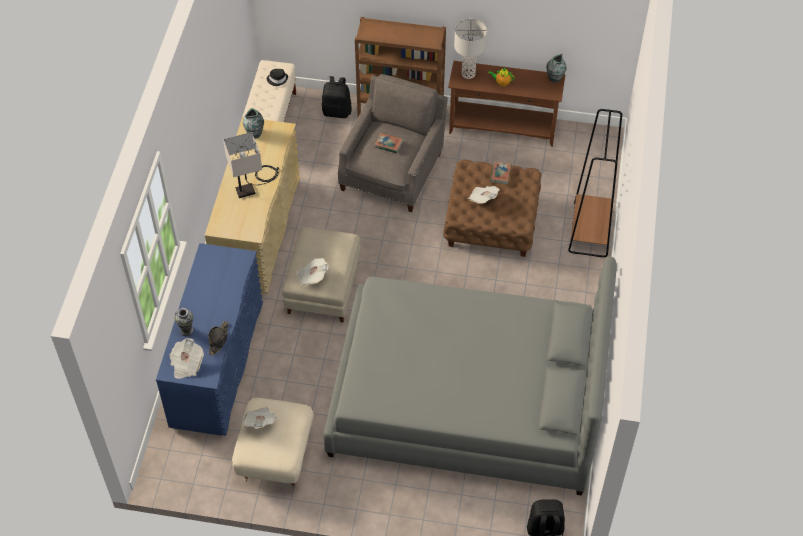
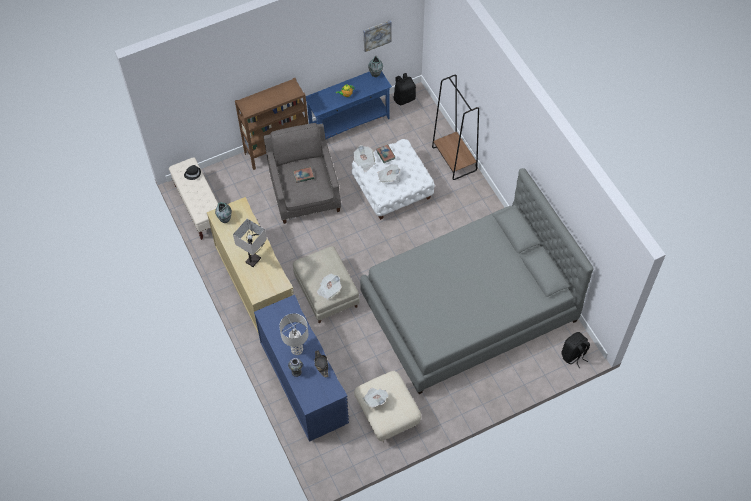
camera: 35 degrees left, 5 degrees up
newspaper [169,338,204,379] -> newspaper moved to [354,145,376,172]
black backpack [322,76,352,118] -> black backpack moved to [393,73,416,105]
brown ottoman [443,160,541,257] -> white ottoman [351,139,435,220]
brown console table [448,61,565,147] -> blue console table [306,71,392,139]
white table lamp [454,19,487,79] -> white table lamp moved to [279,313,309,355]
none -> picture [363,20,391,52]

